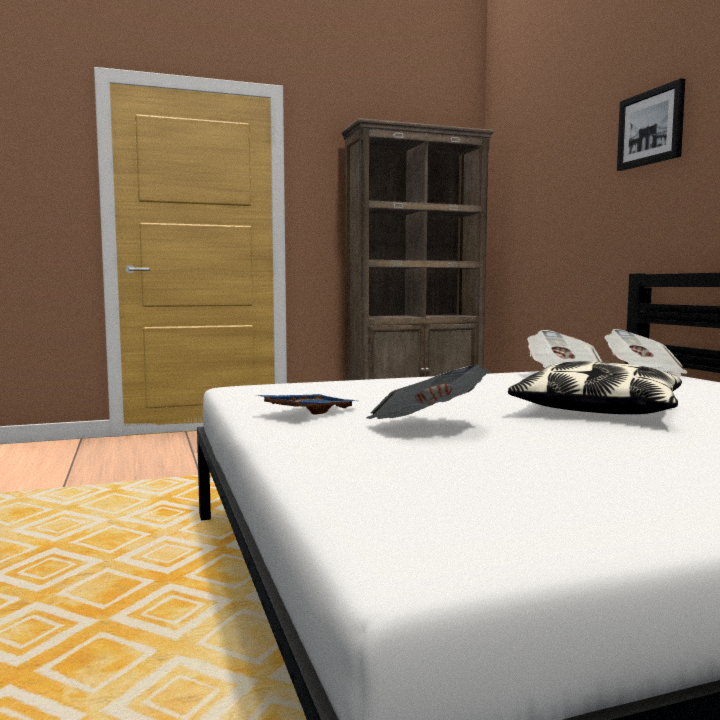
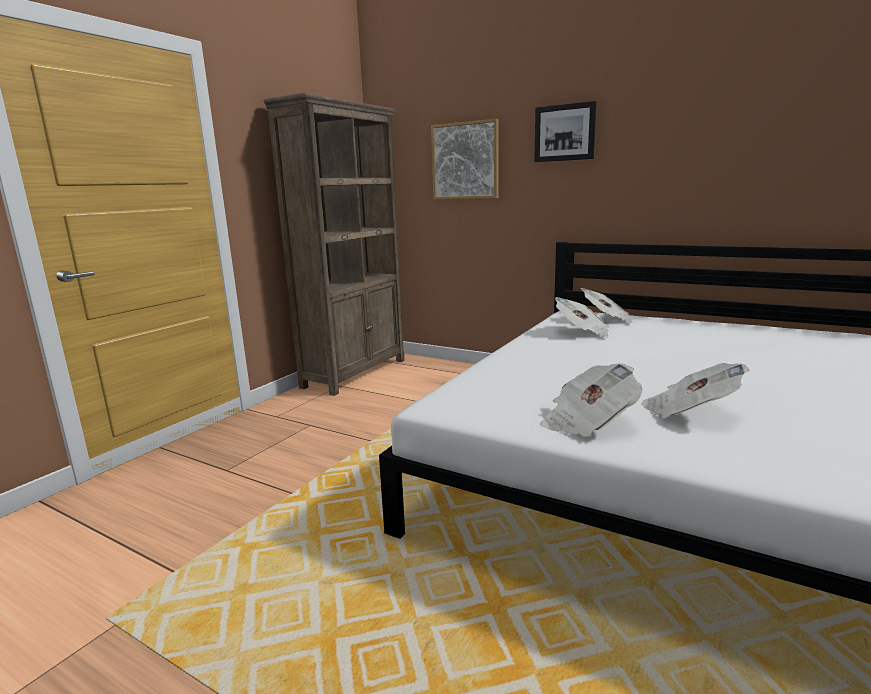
camera: 40 degrees left, 10 degrees up
blue tray [258,394,357,415] -> newspaper [541,364,643,437]
pillow [508,361,682,414] -> none
none -> picture [431,119,499,199]

